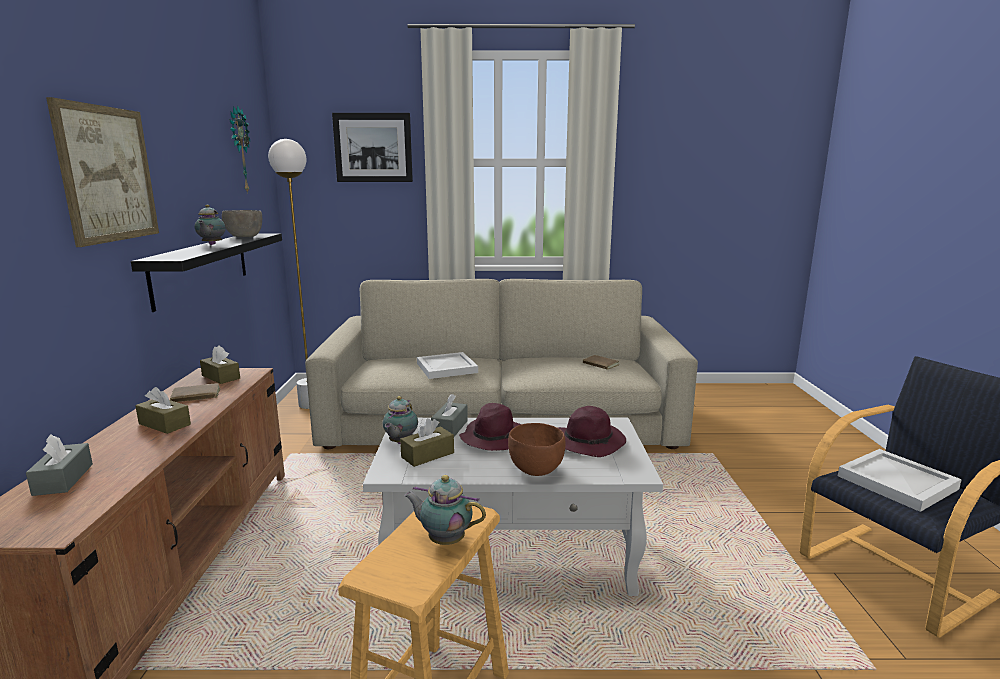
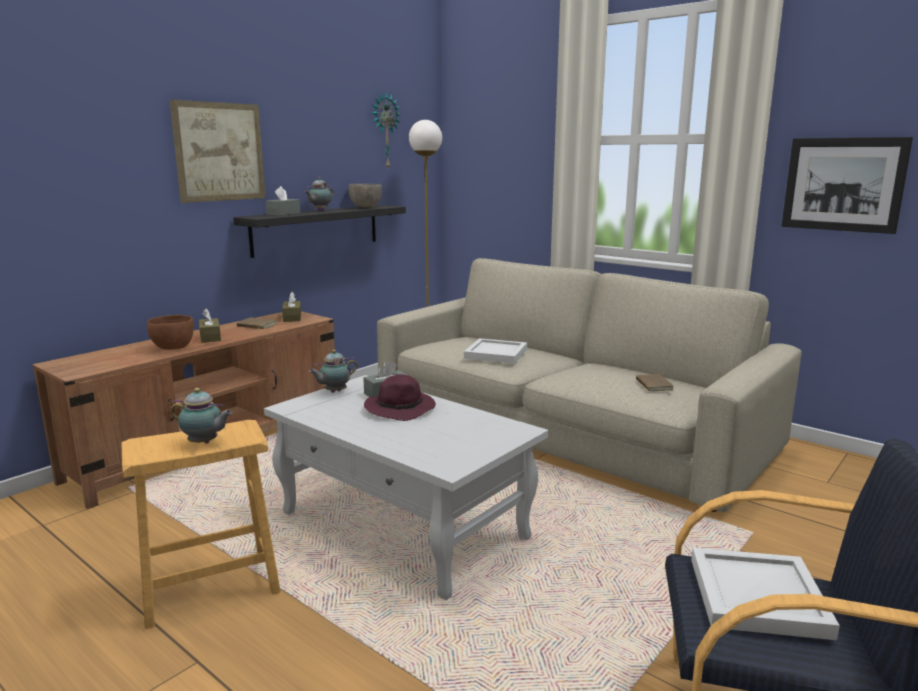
camera: 40 degrees right, 0 degrees up
grey tissue box [26,434,93,496] -> grey tissue box moved to [266,186,300,216]
picture [332,113,413,182] -> picture moved to [781,137,913,234]
brown tissue box [400,418,454,467] -> none
teapot [404,475,486,545] -> teapot turned 135 degrees clockwise [170,388,233,444]
brown bowl [508,423,566,476] -> brown bowl moved to [147,315,194,350]
purple hat [558,406,626,457] -> none

